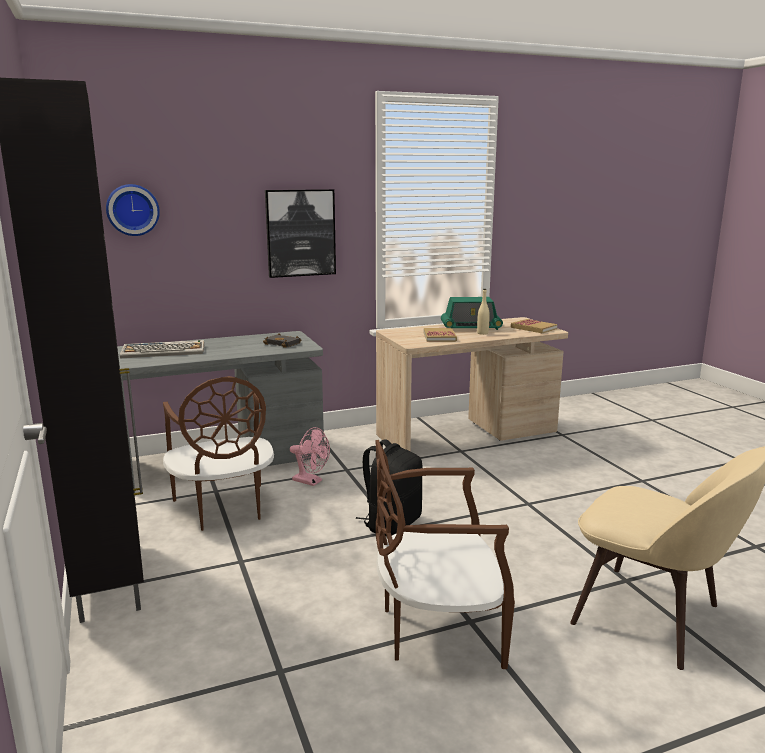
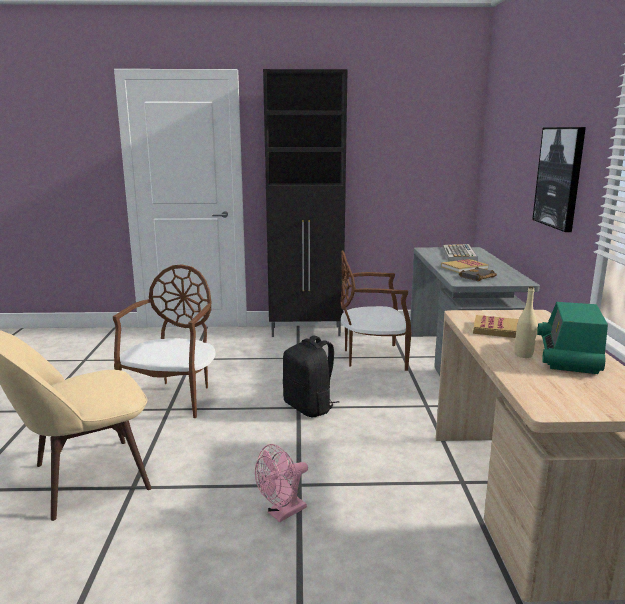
camera: 110 degrees right, 0 degrees up
wall clock [106,184,160,236] -> none
pink fan [290,427,330,486] -> pink fan moved to [255,444,308,522]
book [511,319,557,333] -> book moved to [441,259,488,273]

